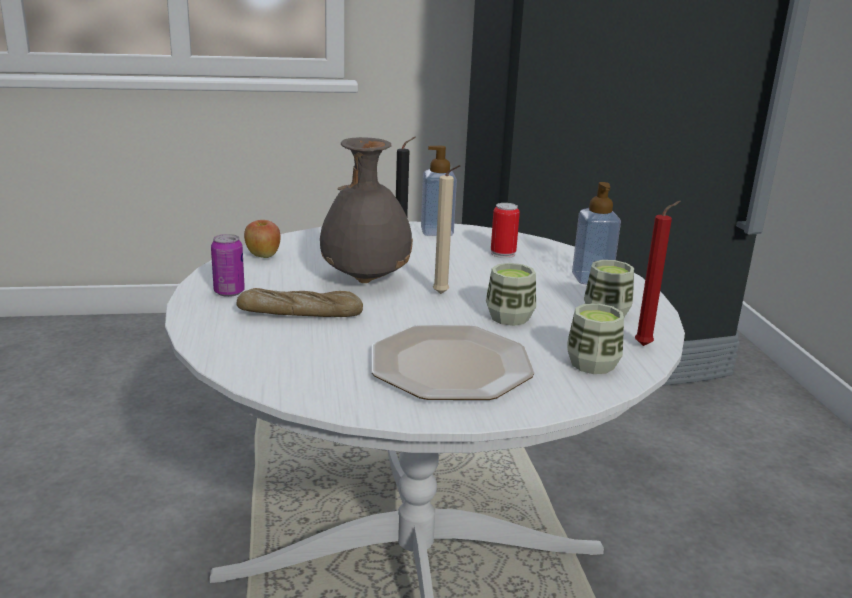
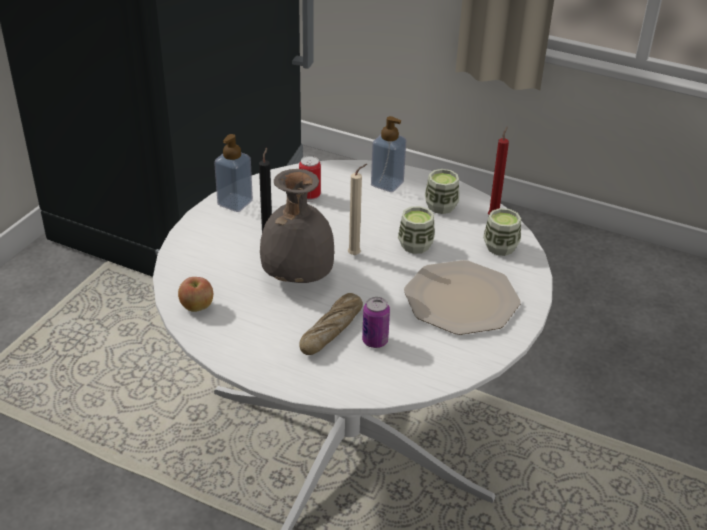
camera: 55 degrees left, 15 degrees up
can [211,234,245,297] -> can moved to [362,297,390,348]

